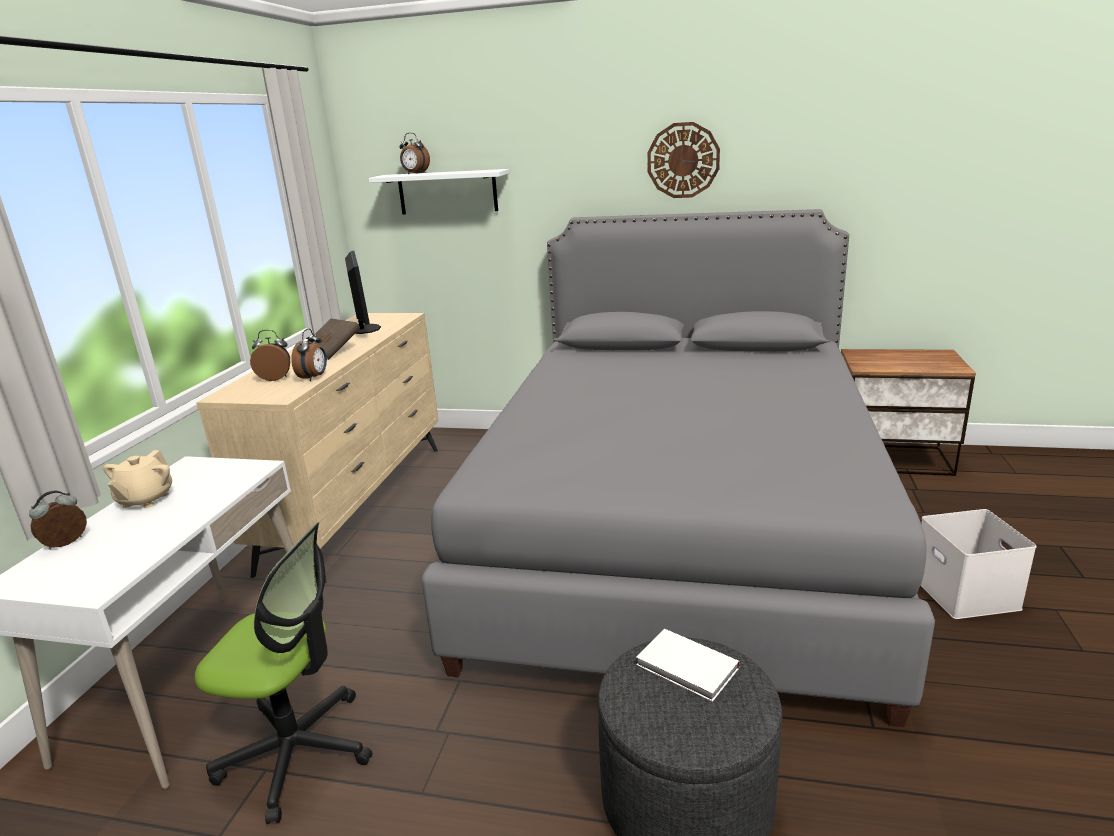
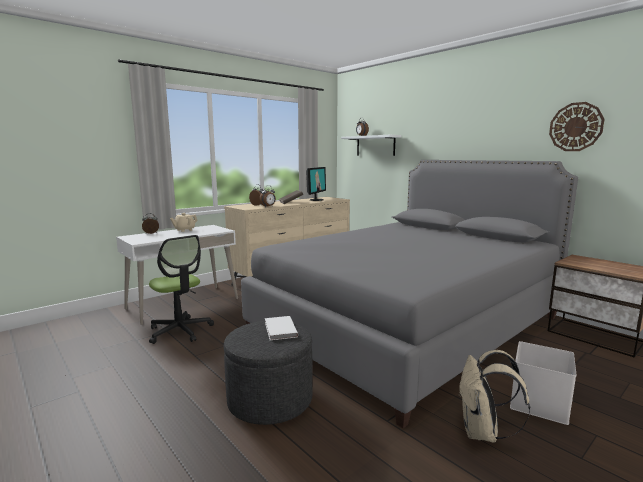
camera: 35 degrees right, 10 degrees down
wall clock [647,122,720,198] -> wall clock moved to [549,102,604,151]
none -> beige backpack [459,350,530,443]

